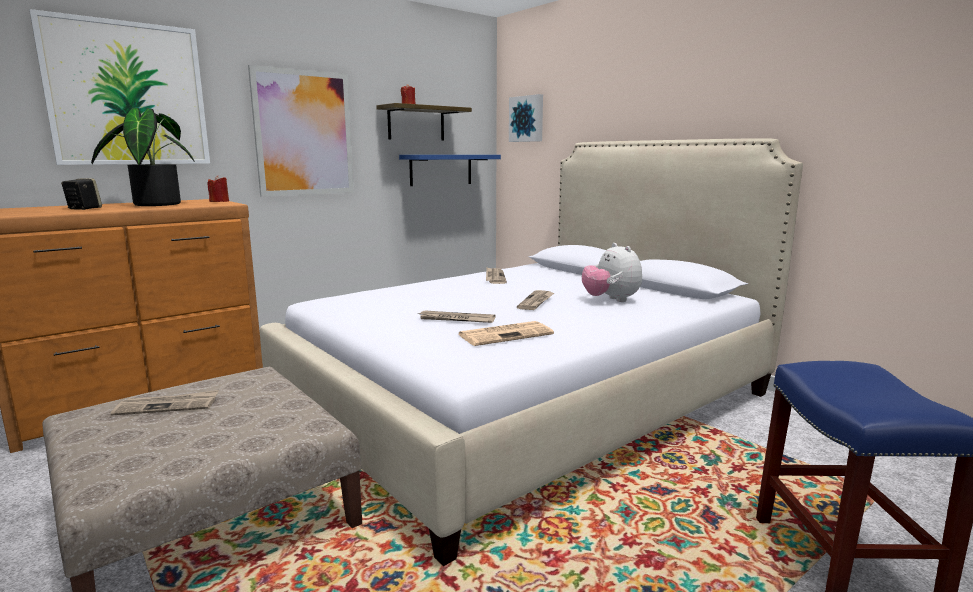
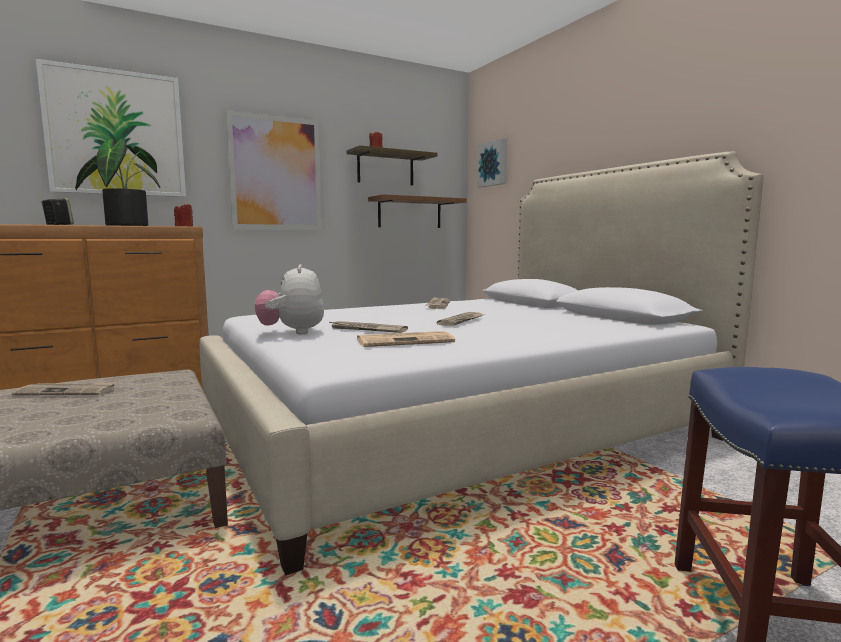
camera: 10 degrees right, 5 degrees down
blue shelf [399,155,501,186] -> brown shelf [368,194,467,228]
plush toy [582,243,642,302] -> plush toy moved to [255,264,324,334]

